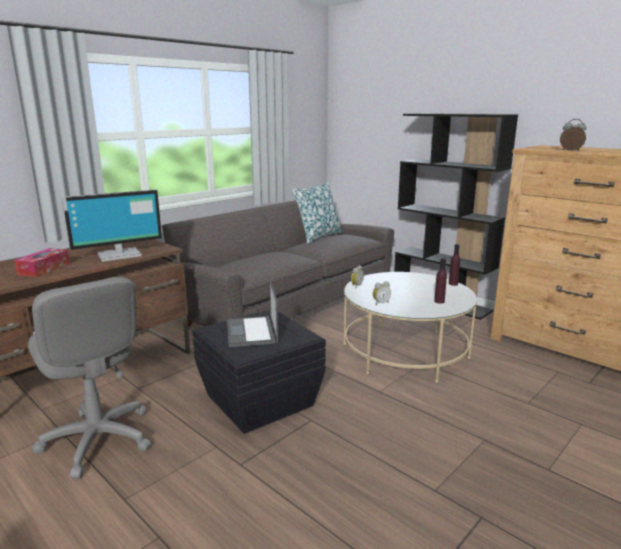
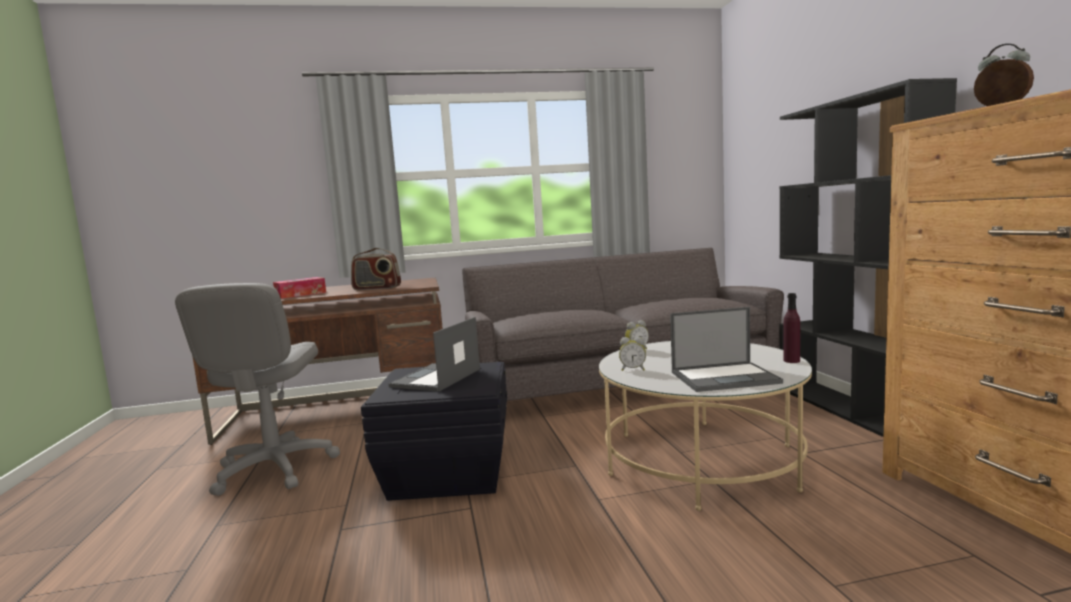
camera: 35 degrees right, 10 degrees down
monitor [62,190,162,262] -> radio [351,248,401,290]
pillow [292,182,343,244] -> none
purple bottle [434,258,447,304] -> laptop [670,307,783,392]

